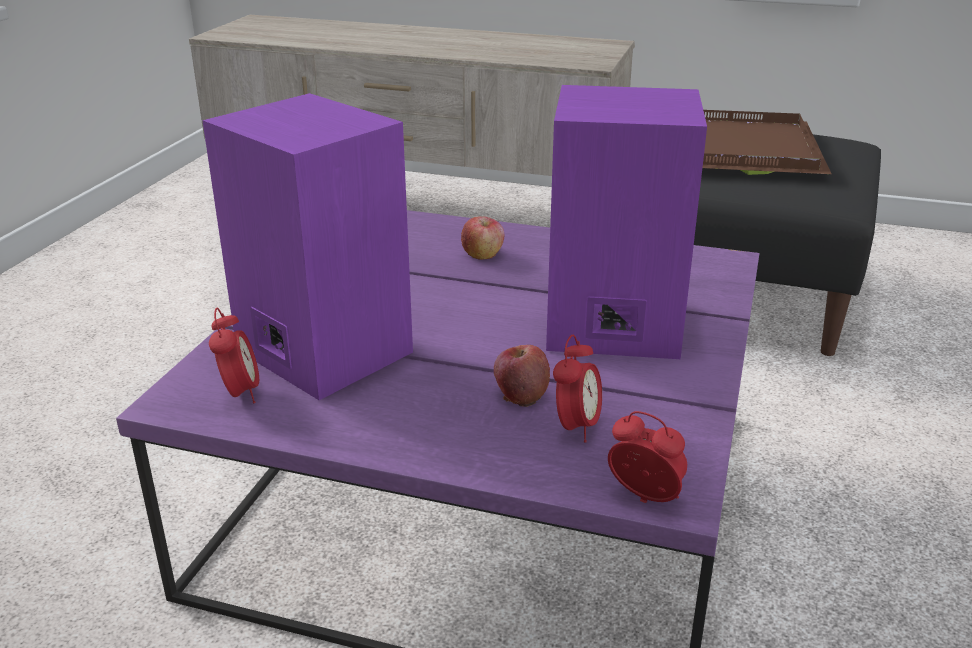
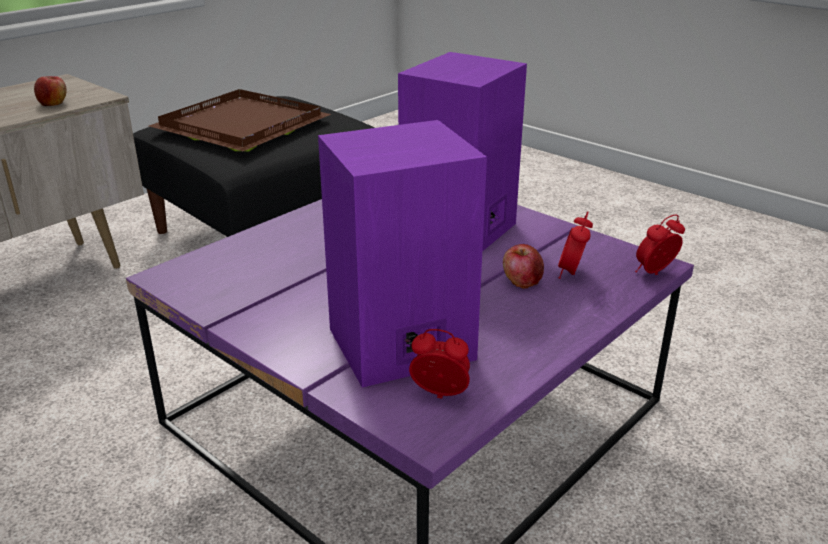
camera: 65 degrees left, 0 degrees up
apple [461,217,504,260] -> apple moved to [34,76,67,106]
alarm clock [553,335,602,442] -> alarm clock turned 120 degrees counterclockwise [558,211,593,279]

